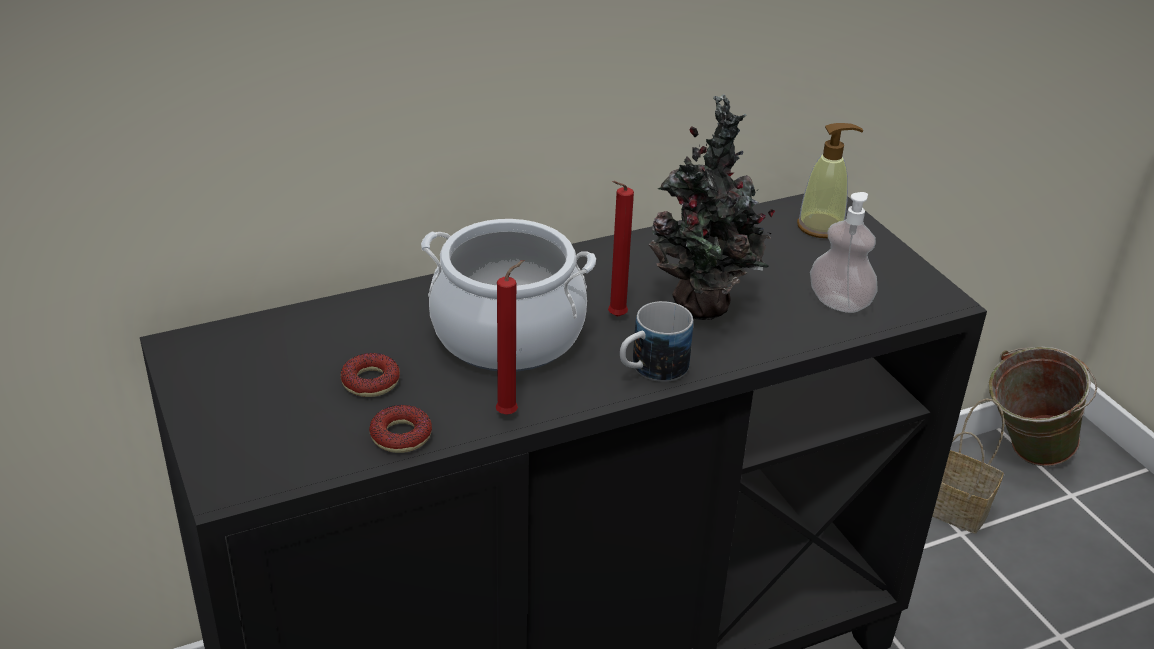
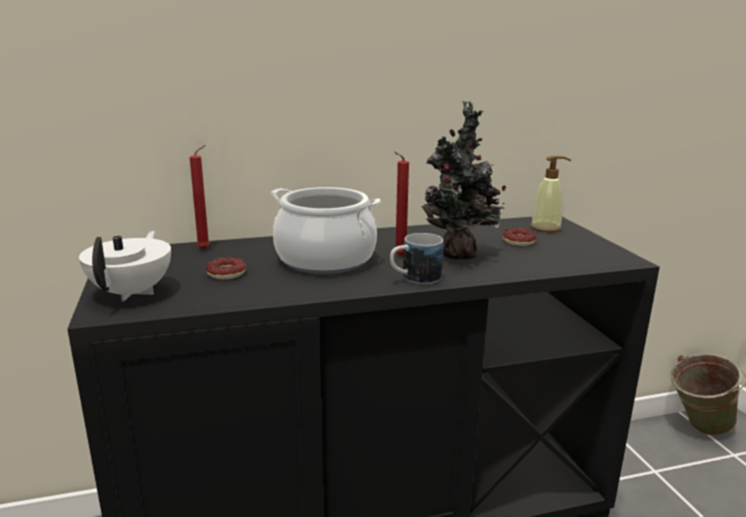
camera: 10 degrees right, 15 degrees down
donut [369,405,432,453] -> donut moved to [502,228,537,246]
red candle [496,260,524,415] -> red candle moved to [190,145,210,249]
soap dispenser [810,192,878,313] -> none
basket [932,398,1005,533] -> none
none -> white teapot [79,231,171,301]

